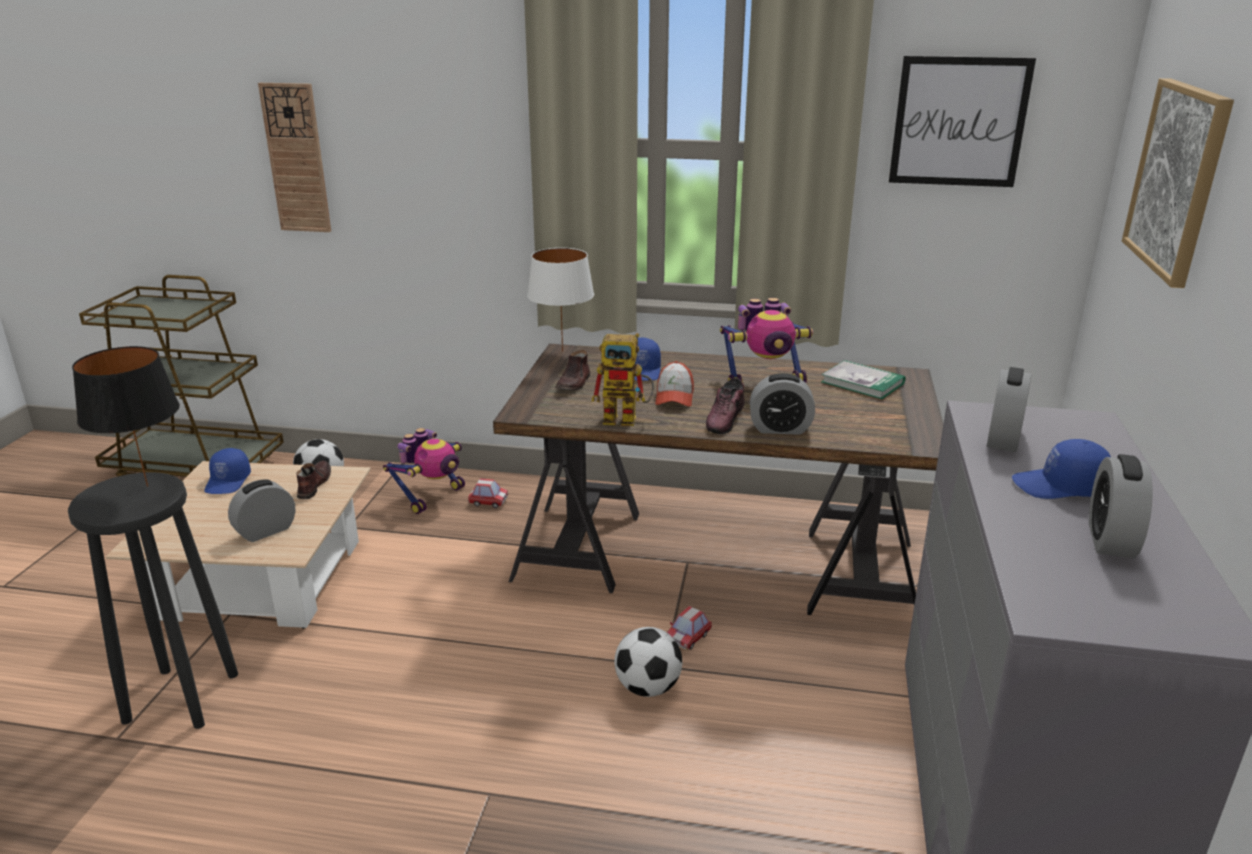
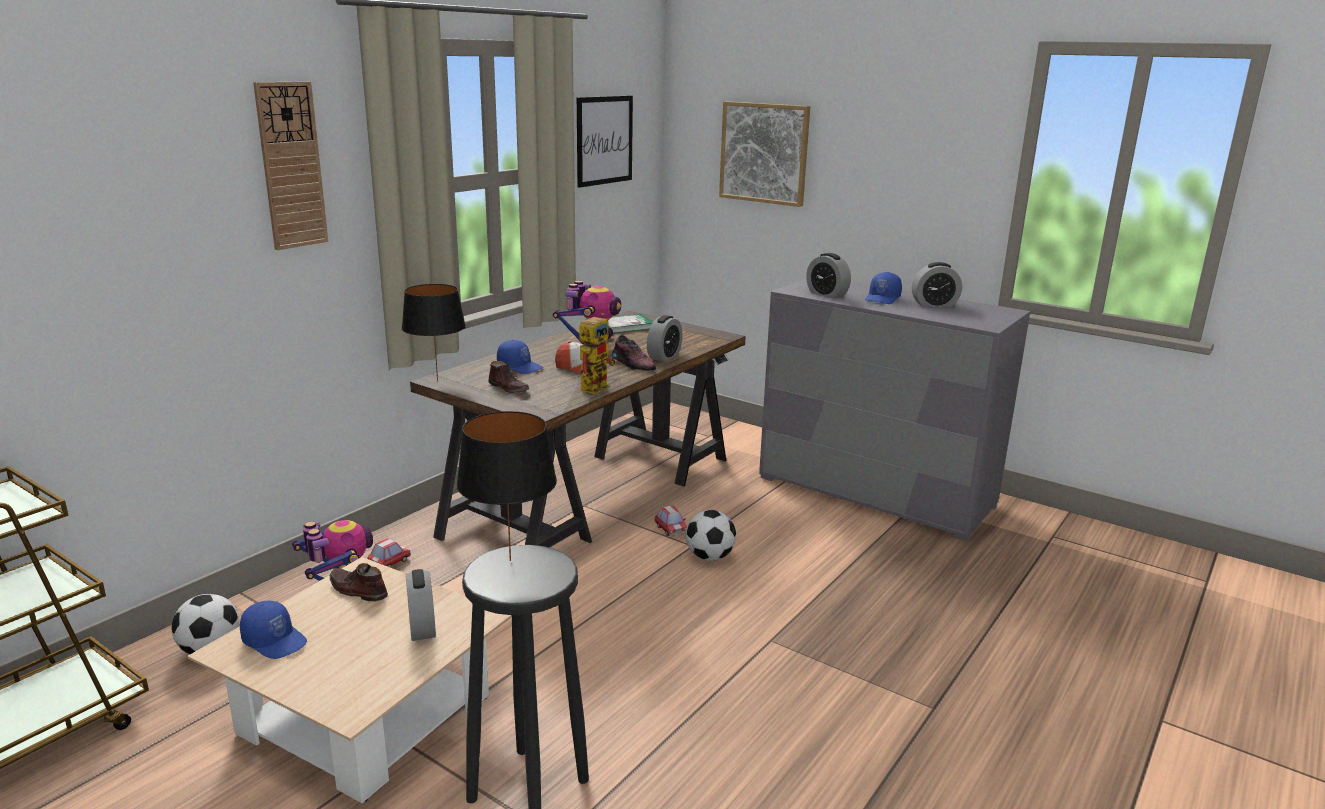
camera: 65 degrees left, 5 degrees down
wall clock [258,83,331,232] -> wall clock moved to [253,81,328,250]
white table lamp [527,248,594,352] -> black table lamp [402,284,466,381]
alarm clock [1089,454,1153,558] -> alarm clock turned 45 degrees counterclockwise [912,262,962,307]

